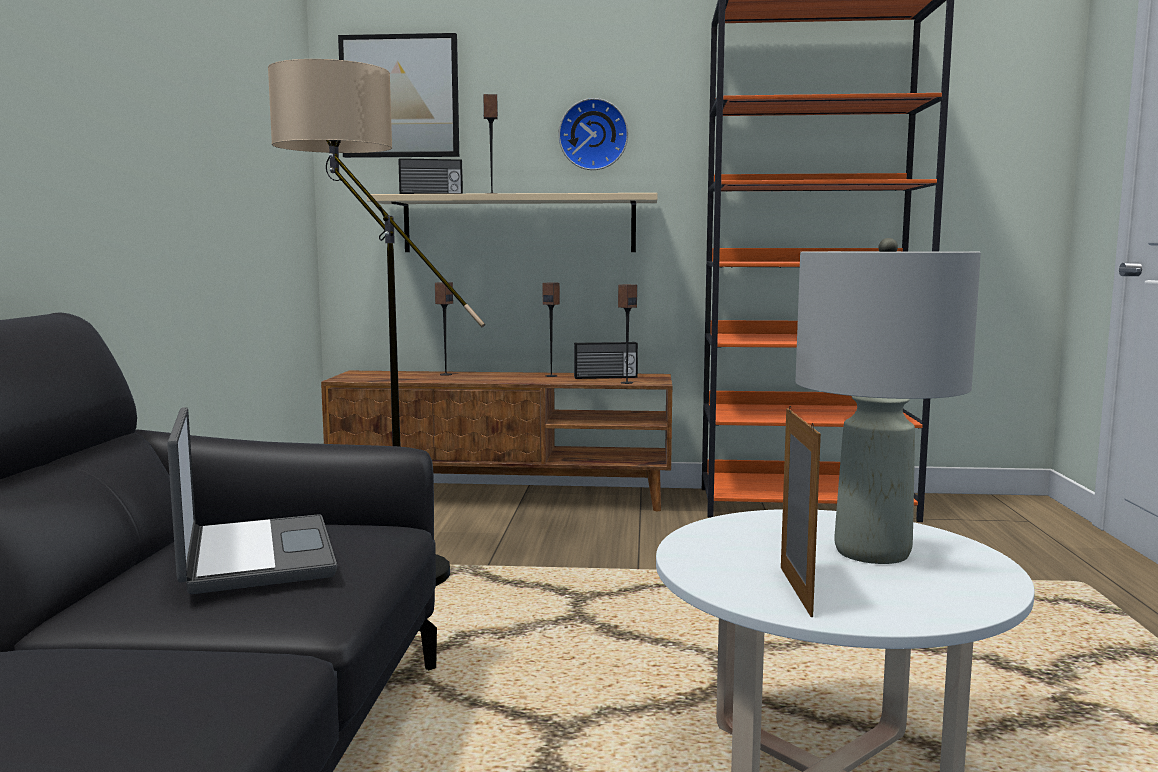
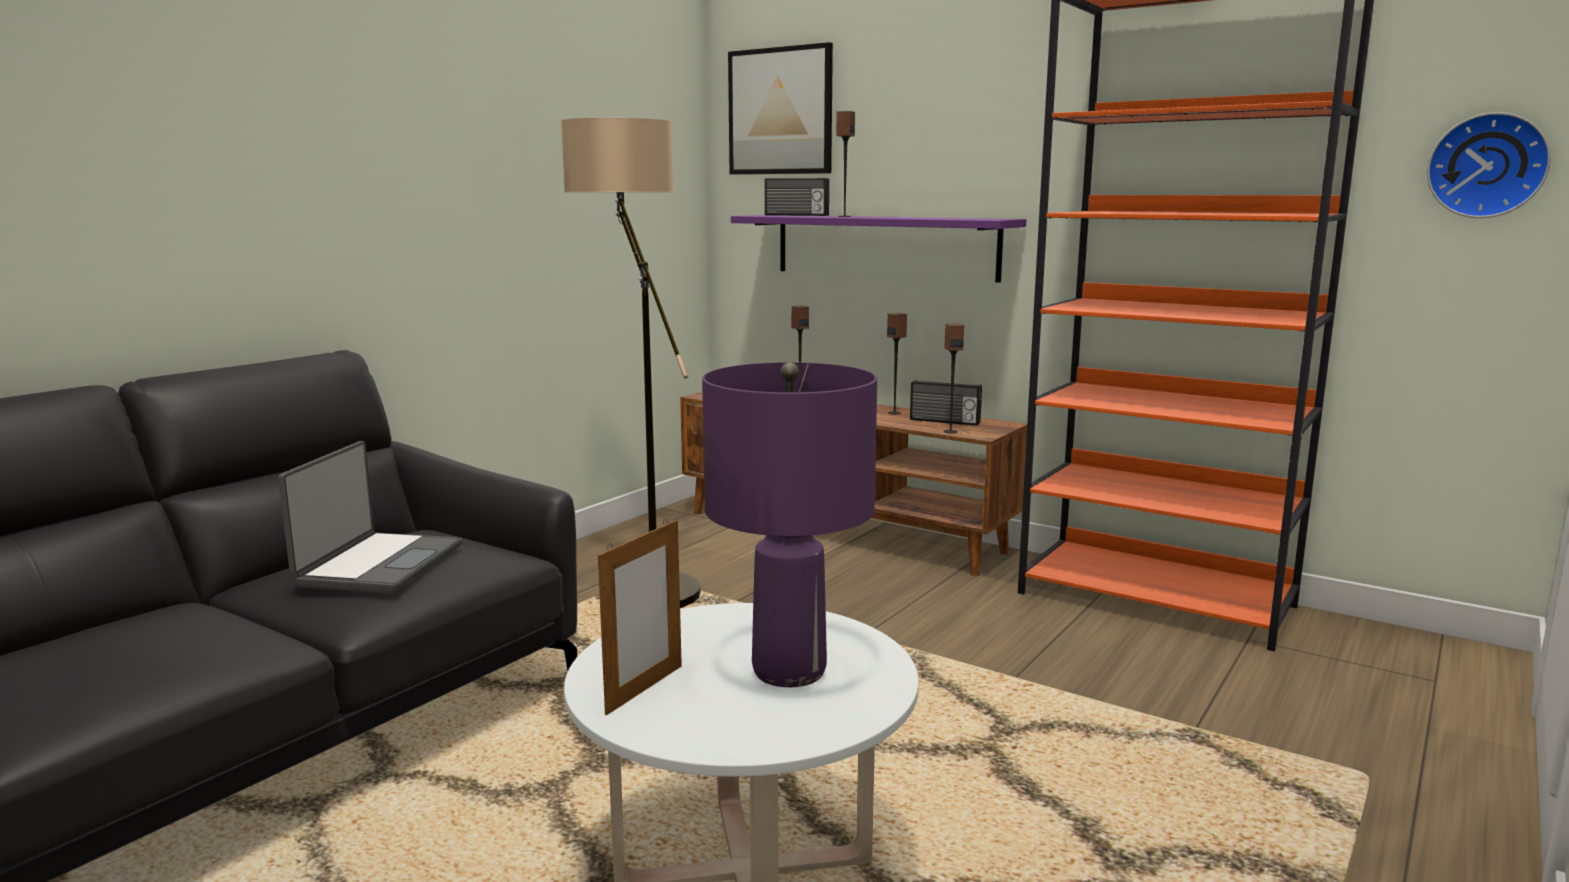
camera: 30 degrees right, 5 degrees up
beige shelf [367,193,658,252] -> purple shelf [731,215,1026,283]
wall clock [558,98,628,170] -> wall clock moved to [1427,112,1551,218]
grey table lamp [795,238,981,564] -> purple table lamp [702,362,877,687]

